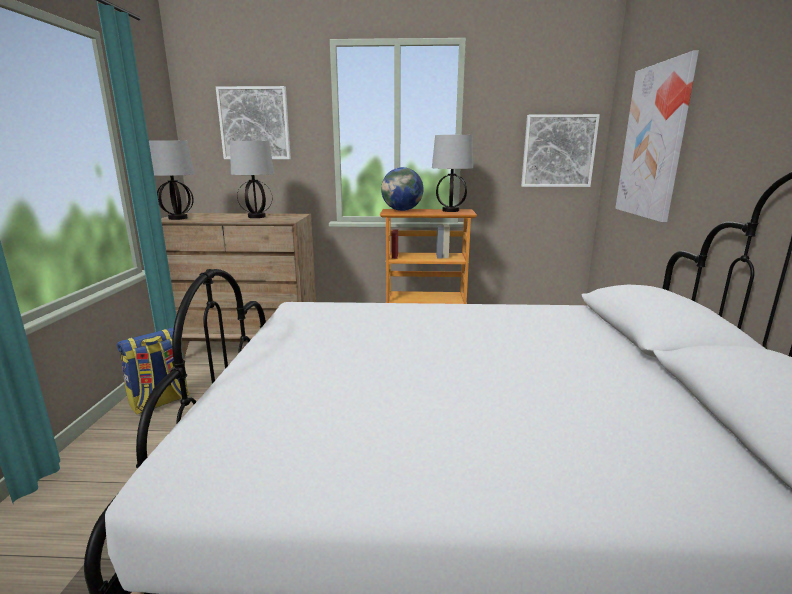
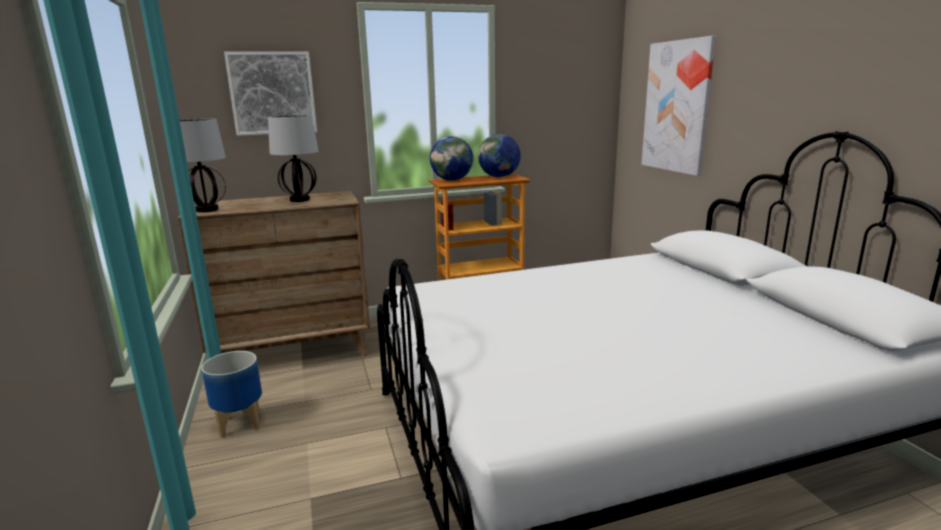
camera: 20 degrees left, 0 degrees up
backpack [117,328,189,415] -> planter [201,351,262,438]
table lamp [432,135,473,212] -> globe [478,134,521,177]
picture [521,114,600,187] -> none

